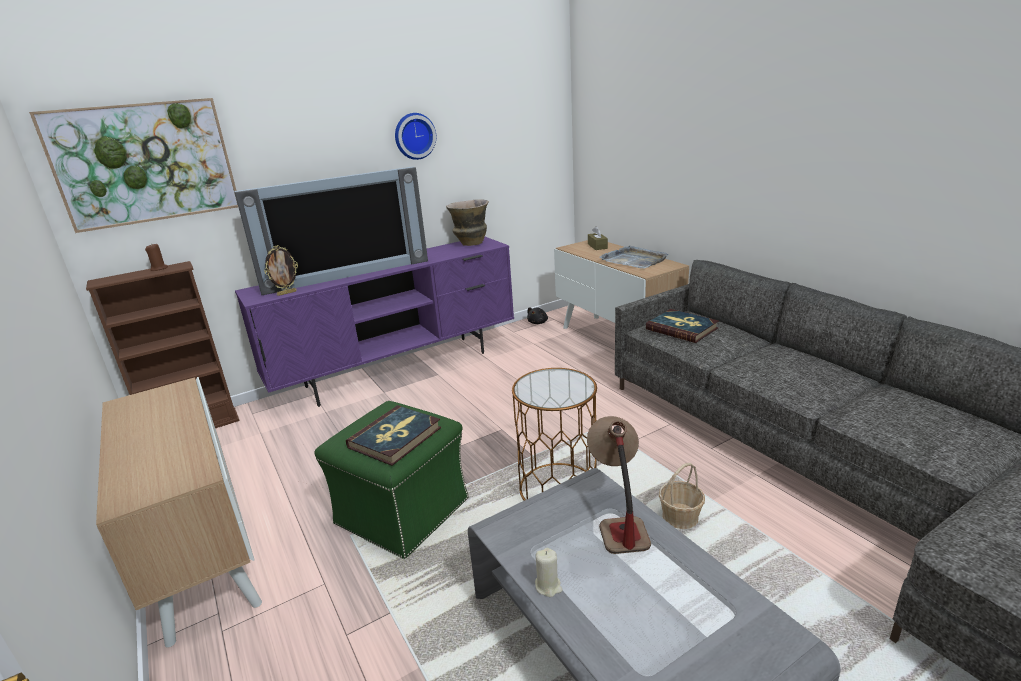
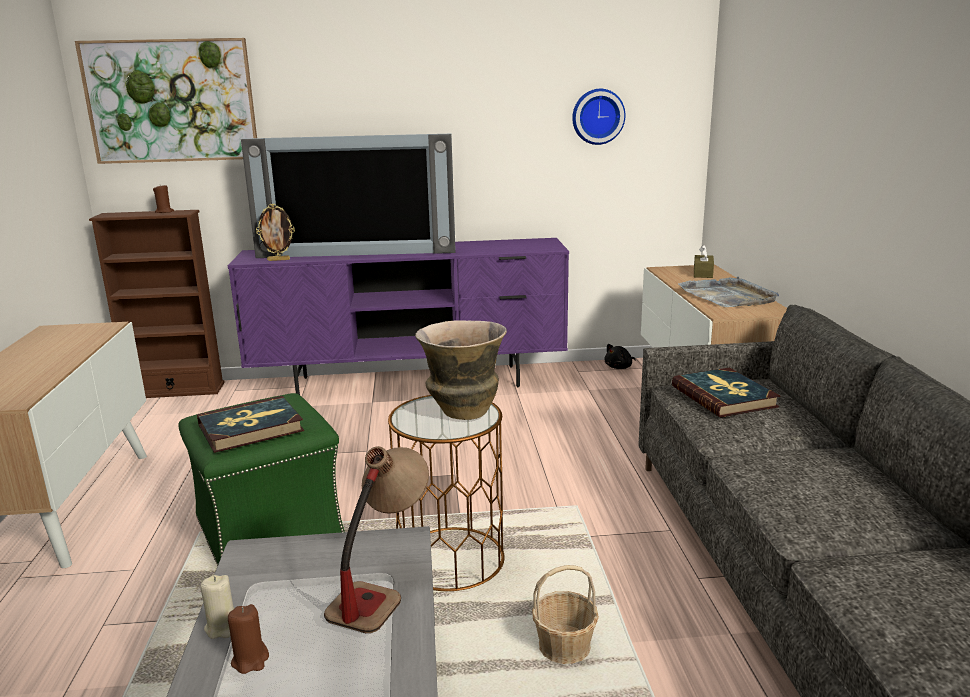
camera: 25 degrees right, 5 degrees down
wall clock [395,113,436,160] -> wall clock moved to [572,89,625,145]
vase [446,199,489,246] -> vase moved to [415,320,507,420]
none -> brown candle [228,604,269,674]

